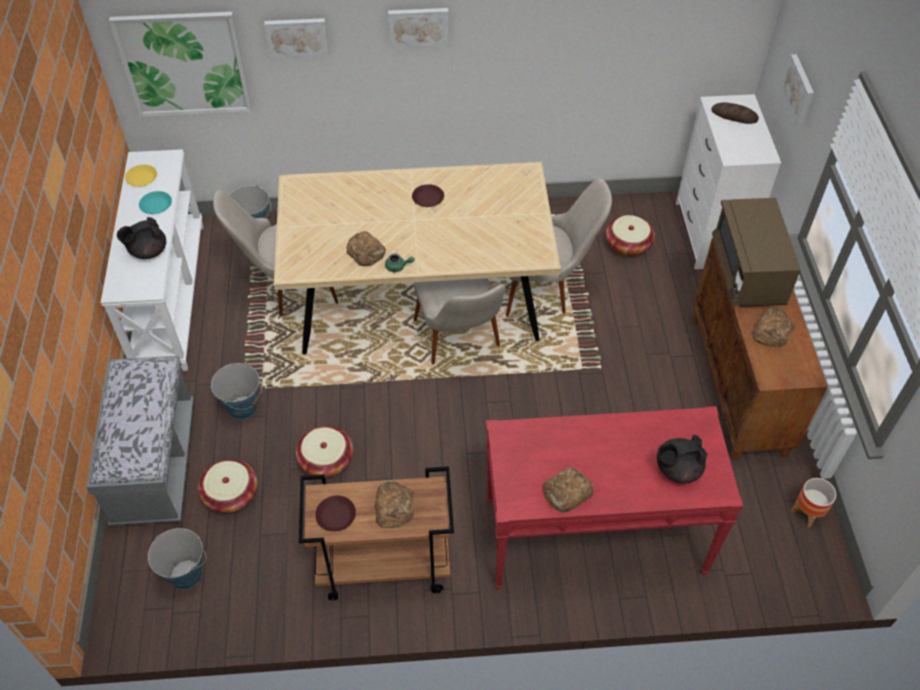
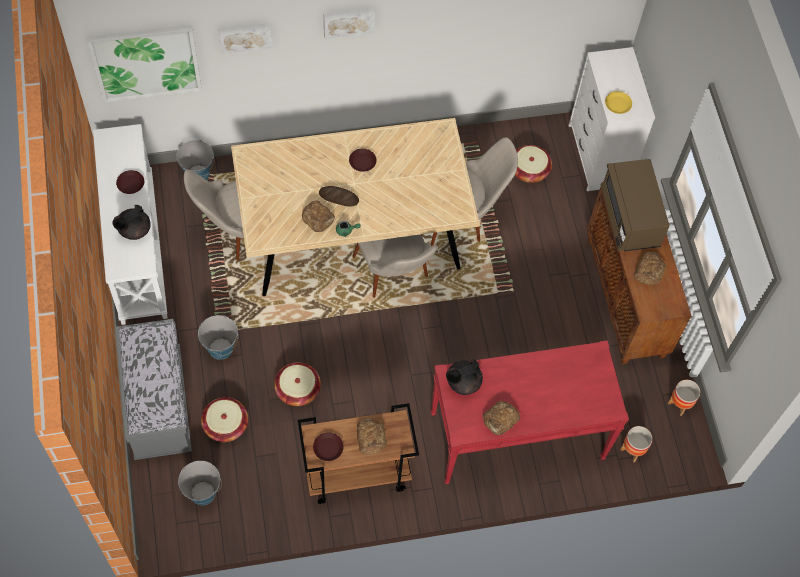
camera: 10 degrees left, 10 degrees up
yellow plate [125,165,157,187] -> yellow plate moved to [605,91,632,114]
turquoise plate [139,191,172,214] -> brown plate [116,170,144,194]
black teapot [657,435,707,484] -> black teapot moved to [446,360,483,395]
bread [711,102,759,124] -> bread moved to [319,186,359,206]
picture [781,54,814,126] -> none
none -> planter [620,426,652,462]

